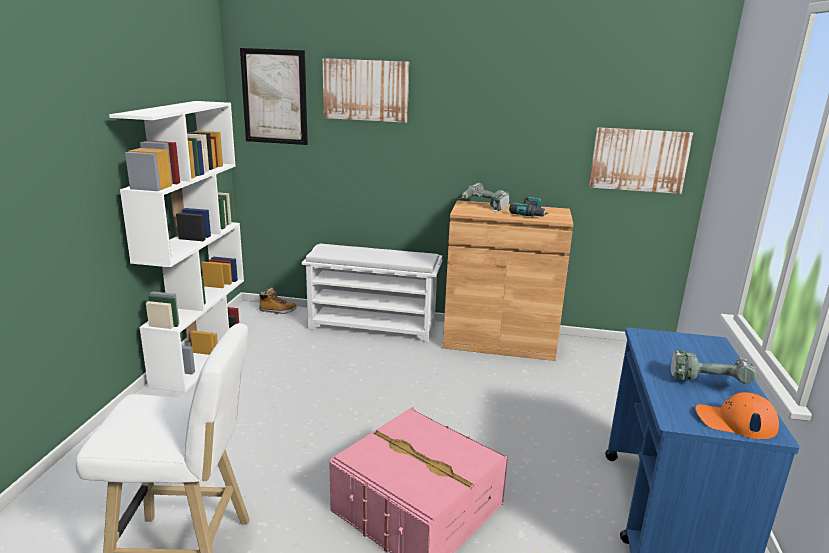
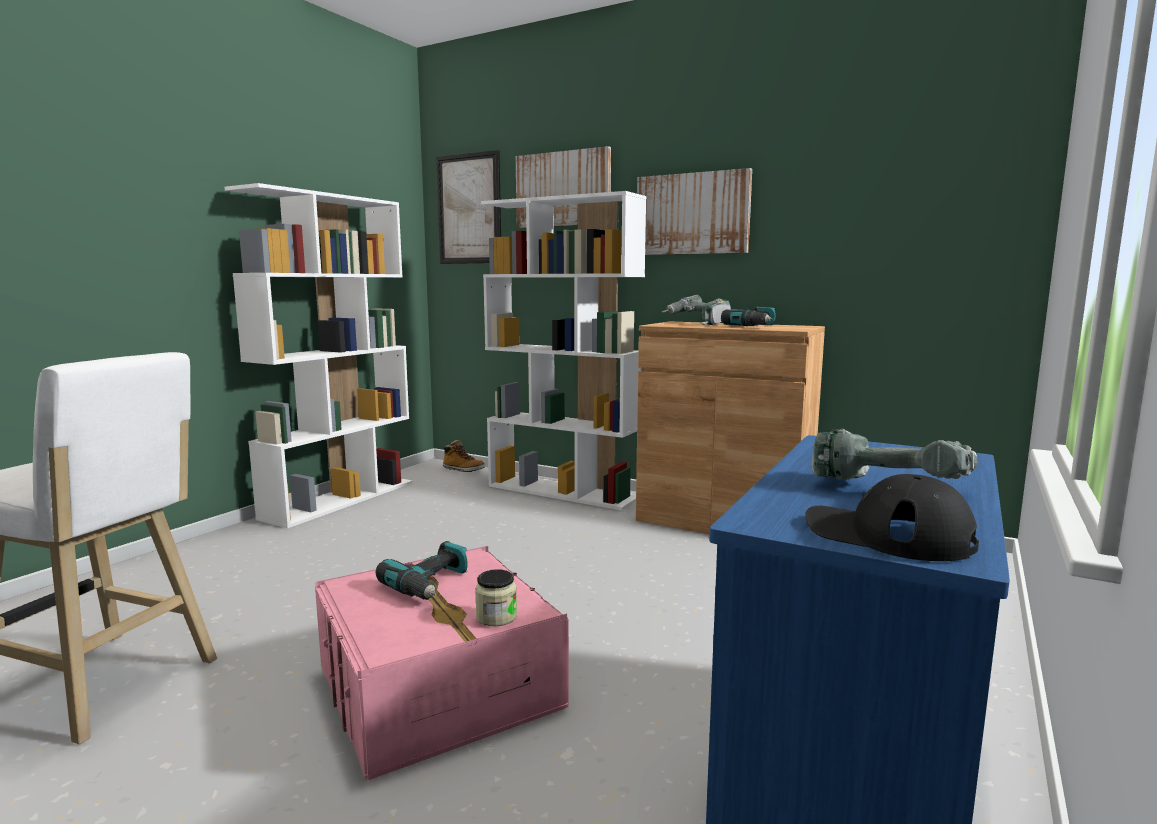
camera: 20 degrees right, 10 degrees down
white shoe rack [301,244,443,342] -> white bookcase [481,191,646,510]
picture [589,127,693,194] -> picture moved to [637,168,752,255]
orange cap [696,392,779,439] -> black cap [805,474,979,561]
none -> power drill [376,541,468,600]
none -> jar [475,569,517,626]

